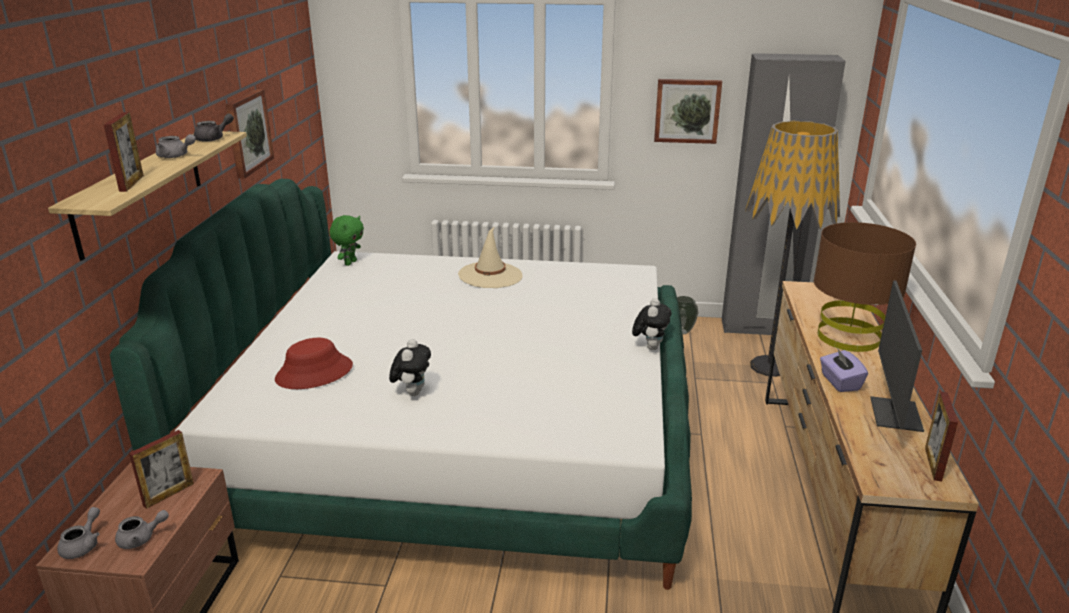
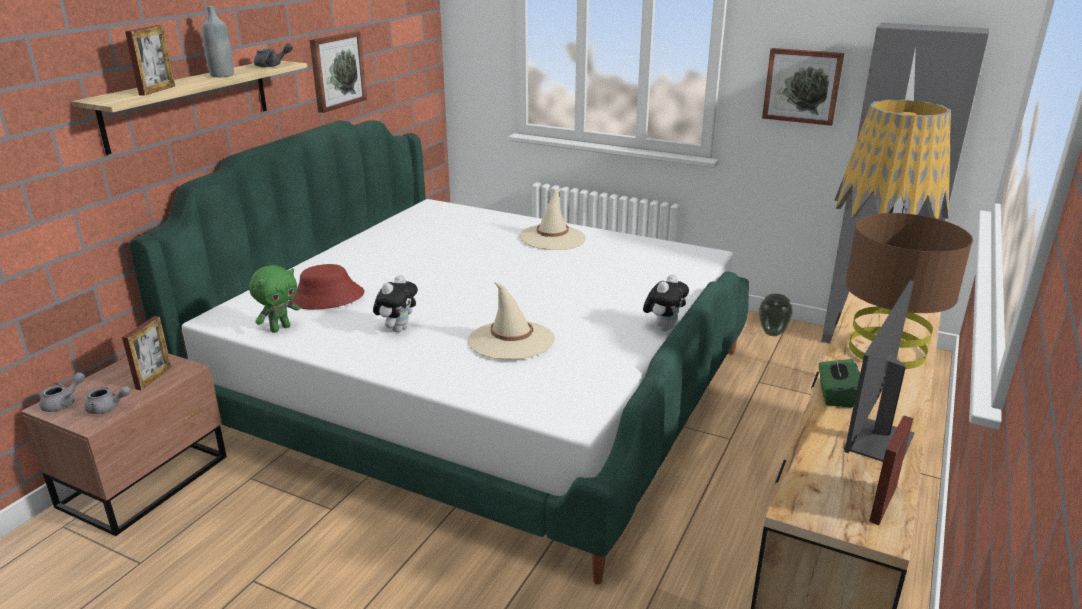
camera: 20 degrees right, 0 degrees up
picture frame [129,430,194,509] -> picture frame turned 45 degrees counterclockwise [122,316,172,390]
grey teapot [156,134,196,158] -> grey bottle [202,6,234,77]
green plush toy [329,215,364,266] -> green plush toy moved to [249,265,300,333]
purple tissue box [820,349,868,392] -> green tissue box [819,356,860,408]
none -> beige hat [468,281,555,359]

